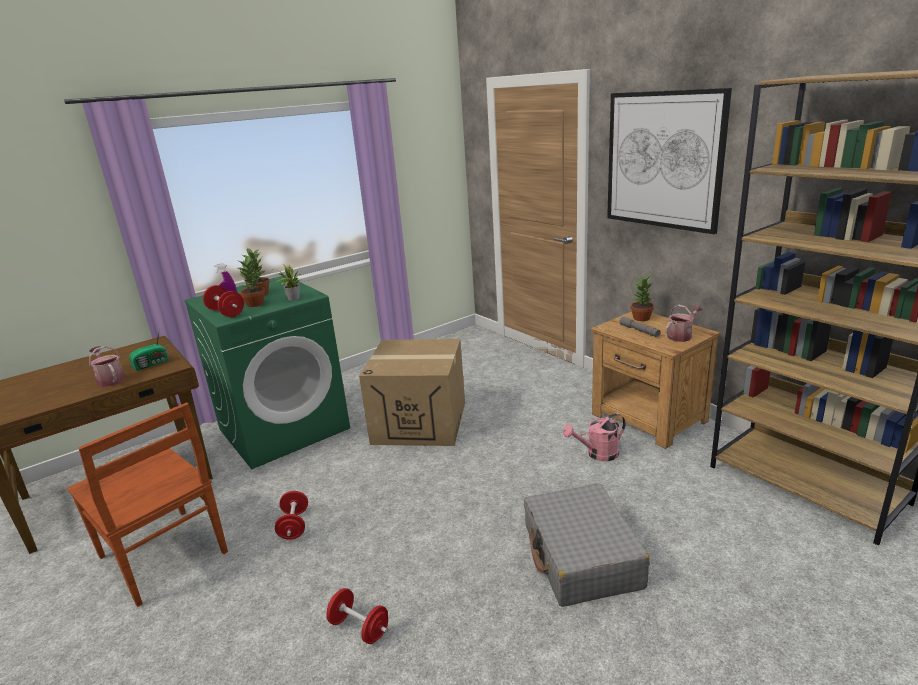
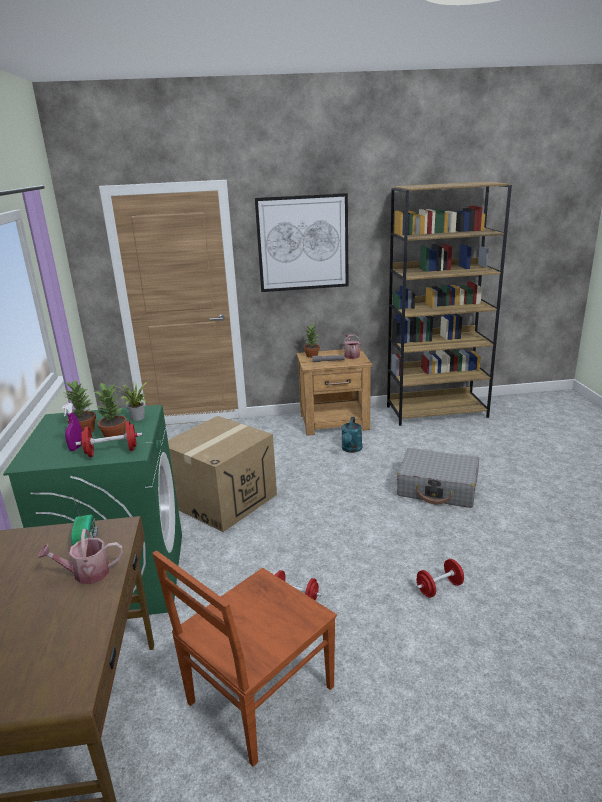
camera: 60 degrees left, 0 degrees up
brown chair [67,403,228,607] -> brown chair turned 150 degrees clockwise [153,551,337,767]
pink watering can [563,413,626,461] -> turquoise watering can [341,417,362,453]

